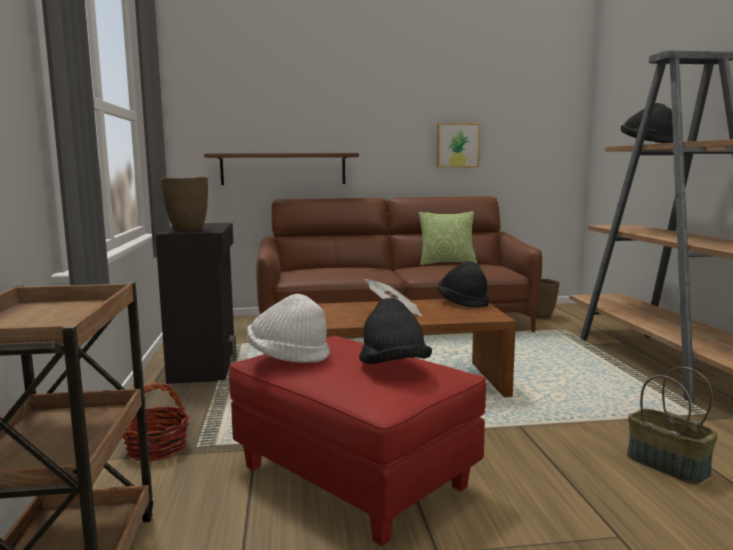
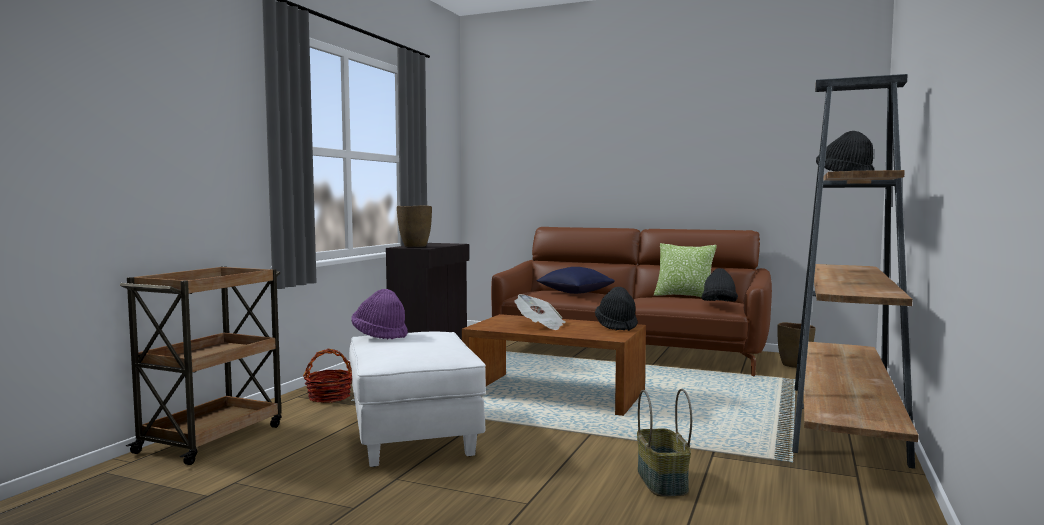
camera: 30 degrees right, 5 degrees down
brown shelf [204,153,359,185] -> none
red ottoman [229,336,486,546] -> white ottoman [349,332,486,467]
white hat [247,294,330,363] -> purple hat [351,289,408,340]
black hat [359,298,432,364] -> black hat moved to [701,268,738,302]
picture [436,123,480,167] -> none
none -> blue pillow [536,267,615,294]

